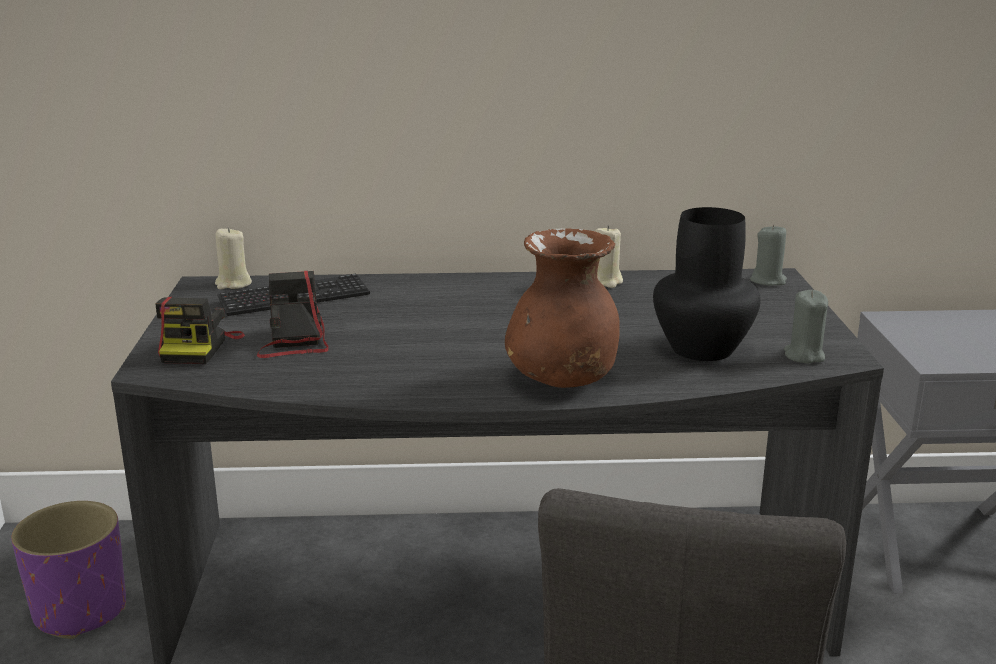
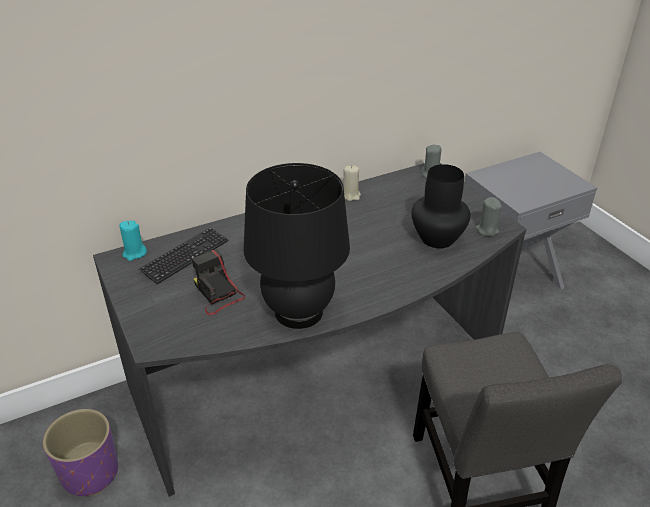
camera: 25 degrees left, 15 degrees up
camera [155,297,245,364] -> none
beige candle [215,227,252,289] -> turquoise candle [119,221,147,261]
brown vase [505,228,620,388] -> none
none -> black table lamp [244,163,350,329]

